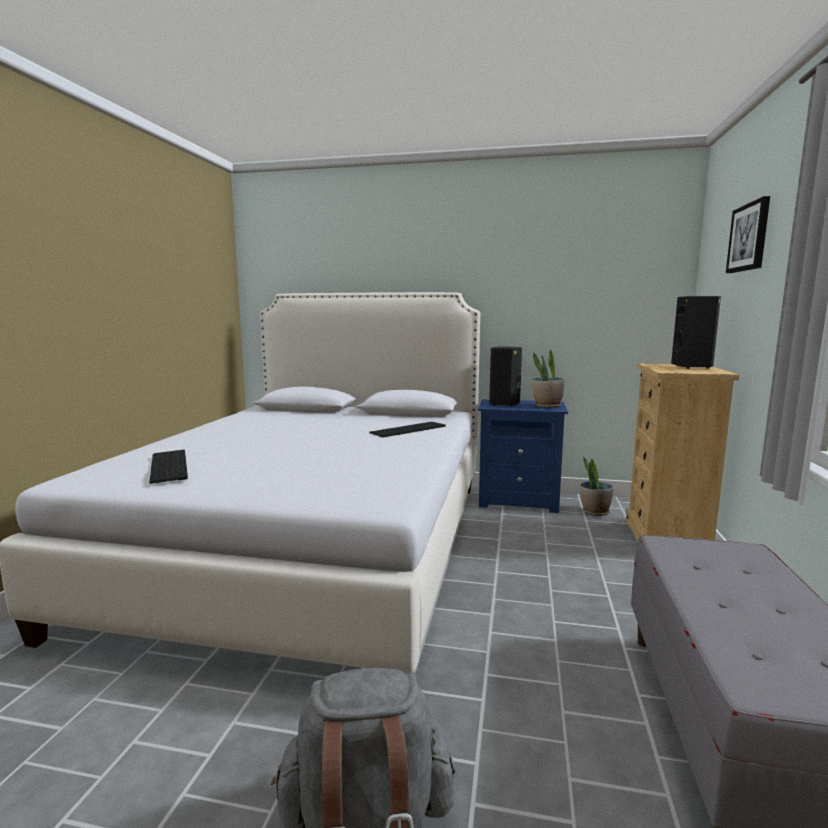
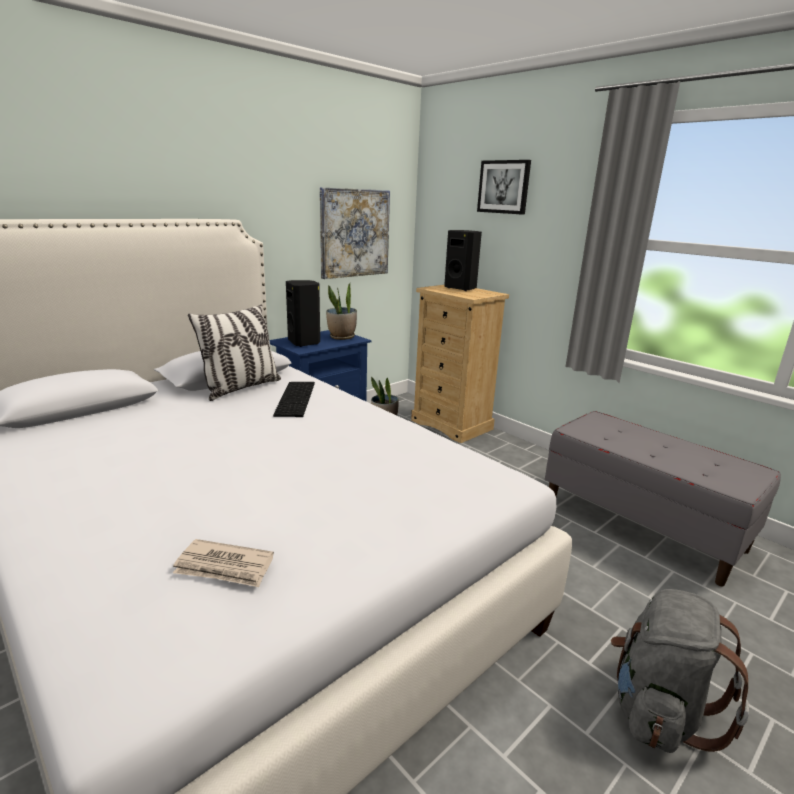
camera: 55 degrees left, 10 degrees up
keyboard [149,450,188,484] -> newspaper [173,539,274,587]
none -> pillow [188,304,281,401]
none -> picture [320,187,390,279]

